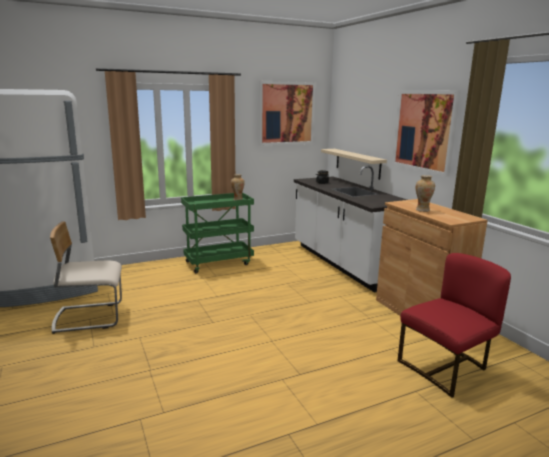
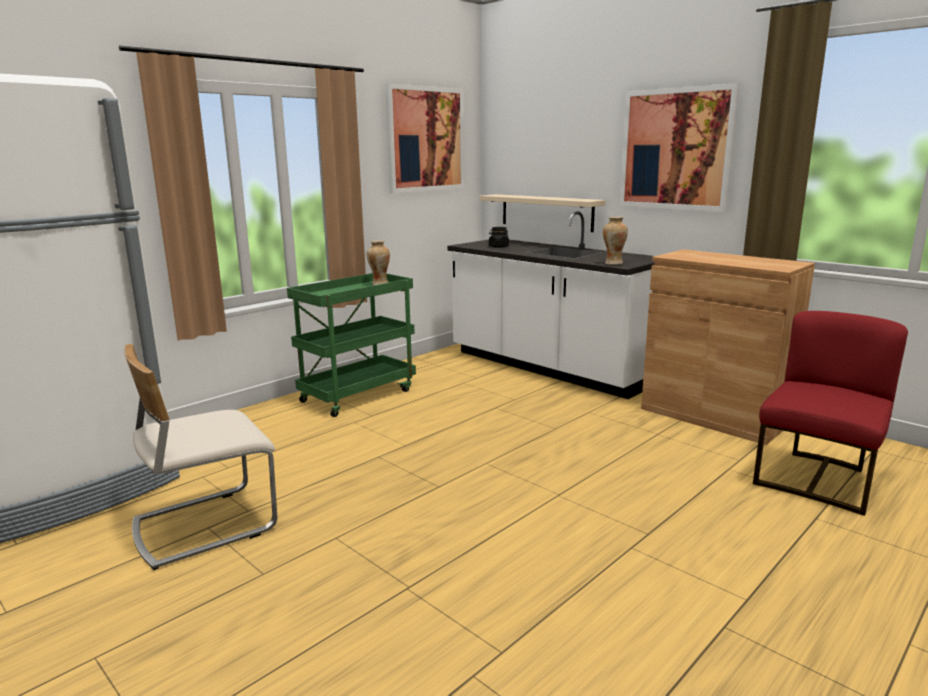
camera: 20 degrees left, 0 degrees up
vase [416,175,435,212] -> vase moved to [603,217,628,265]

